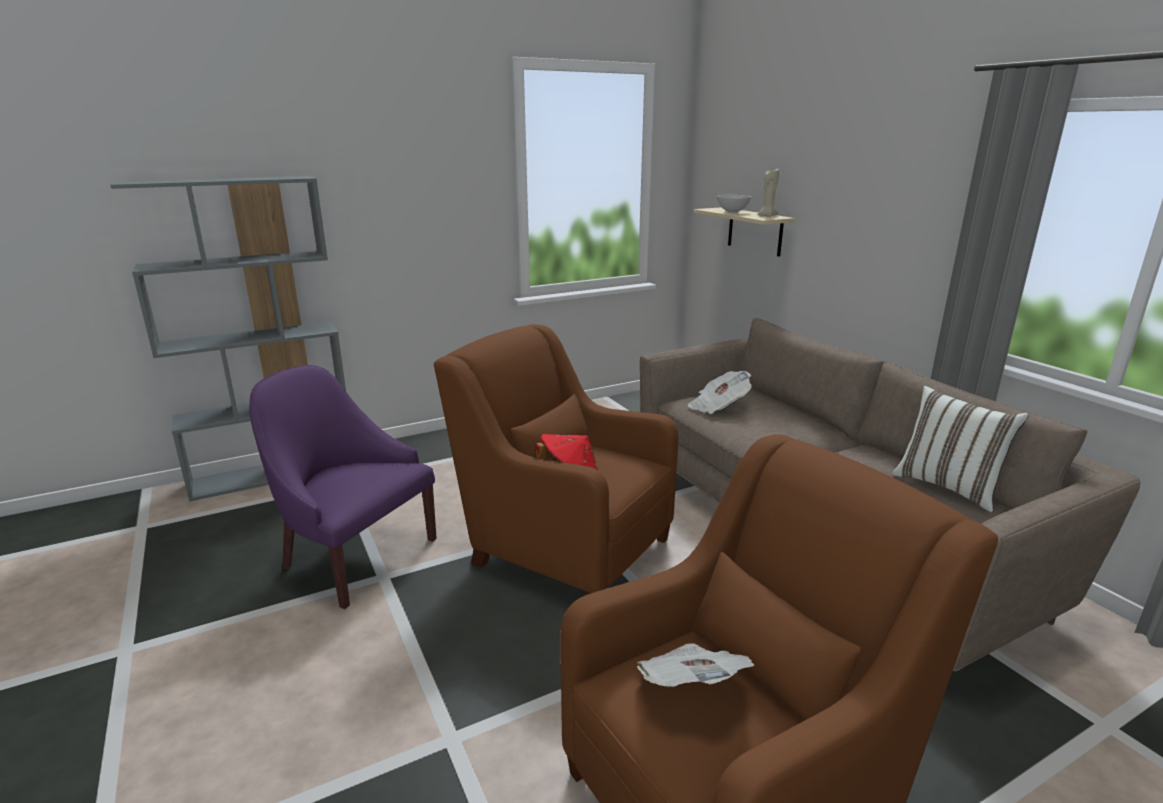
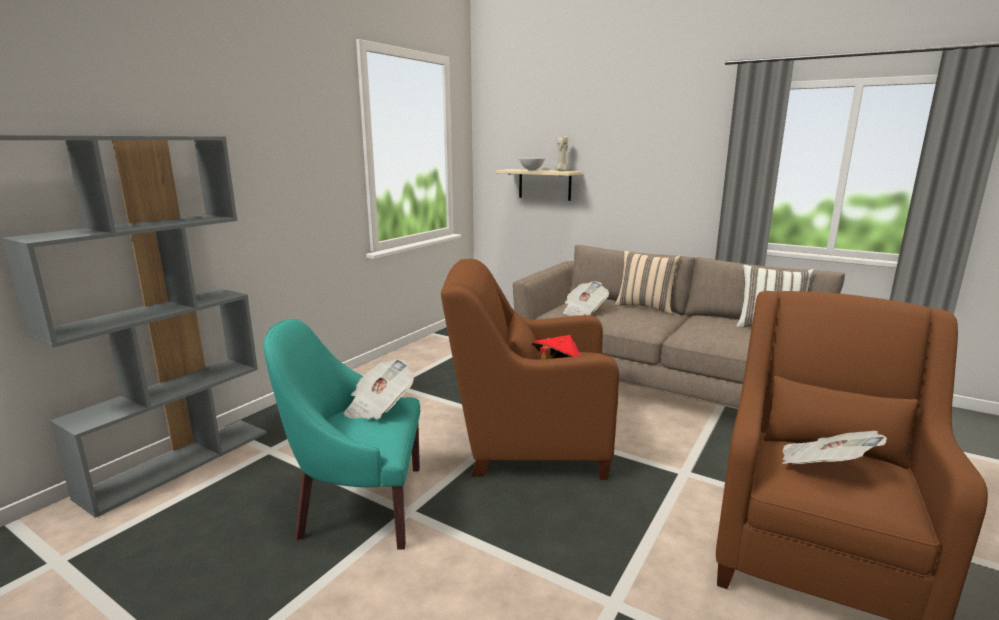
camera: 30 degrees left, 5 degrees down
purple armchair [249,365,437,609] -> turquoise armchair [264,319,420,550]
none -> newspaper [344,359,414,419]
none -> beige pillow [614,250,681,314]

